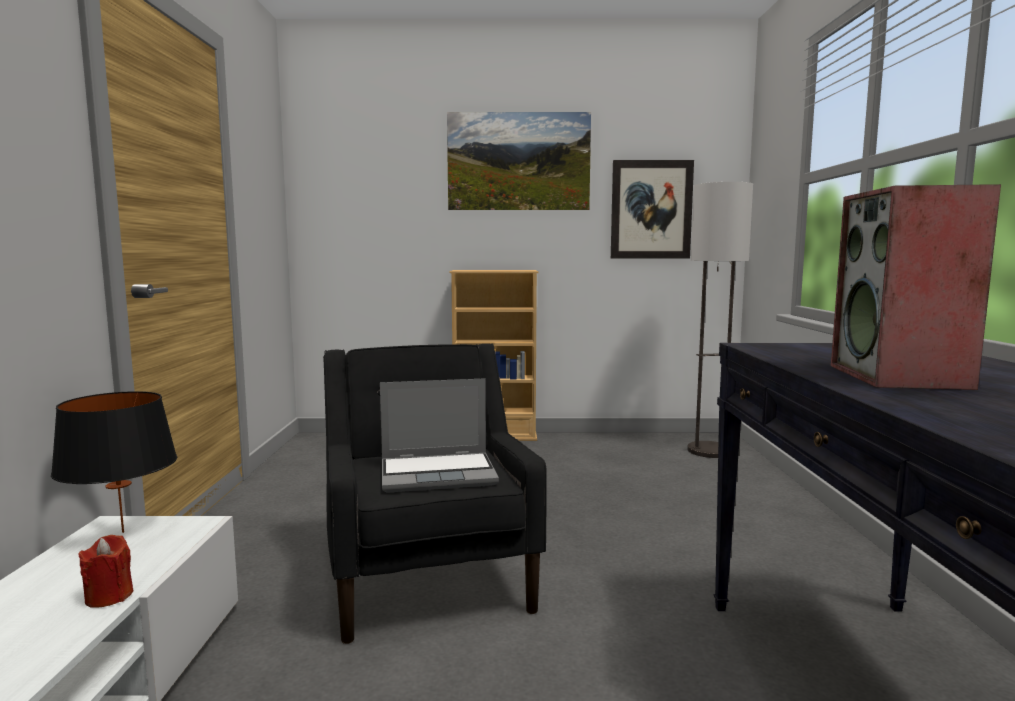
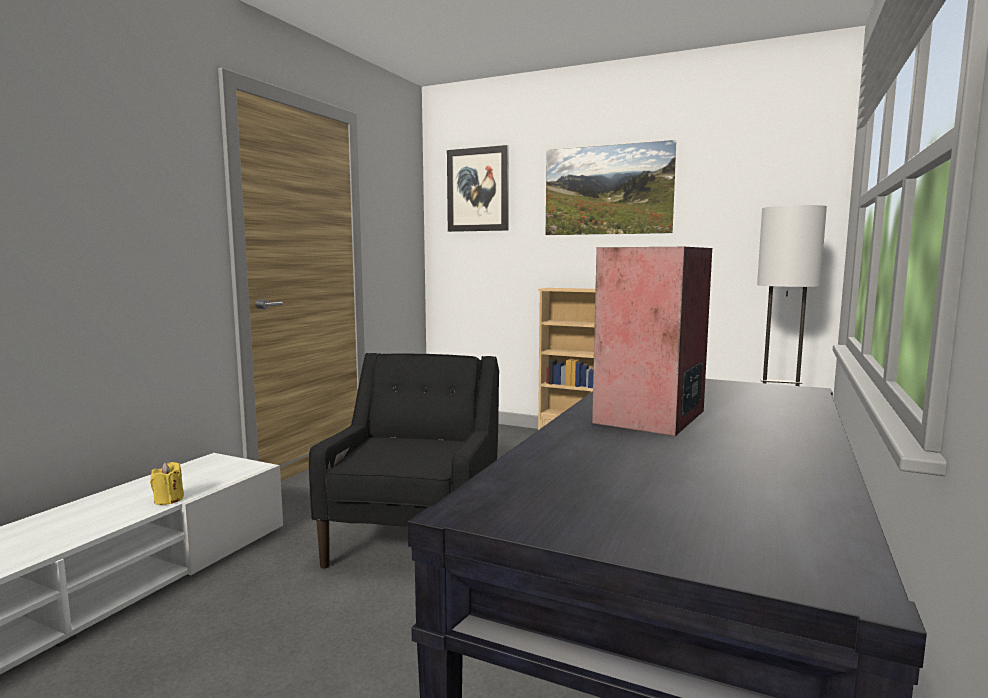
camera: 25 degrees right, 0 degrees up
black table lamp [51,391,177,533] -> none
red candle [78,535,133,608] -> yellow candle [150,462,184,505]
laptop [380,378,499,493] -> none
picture [611,160,694,259] -> picture moved to [447,145,509,232]

